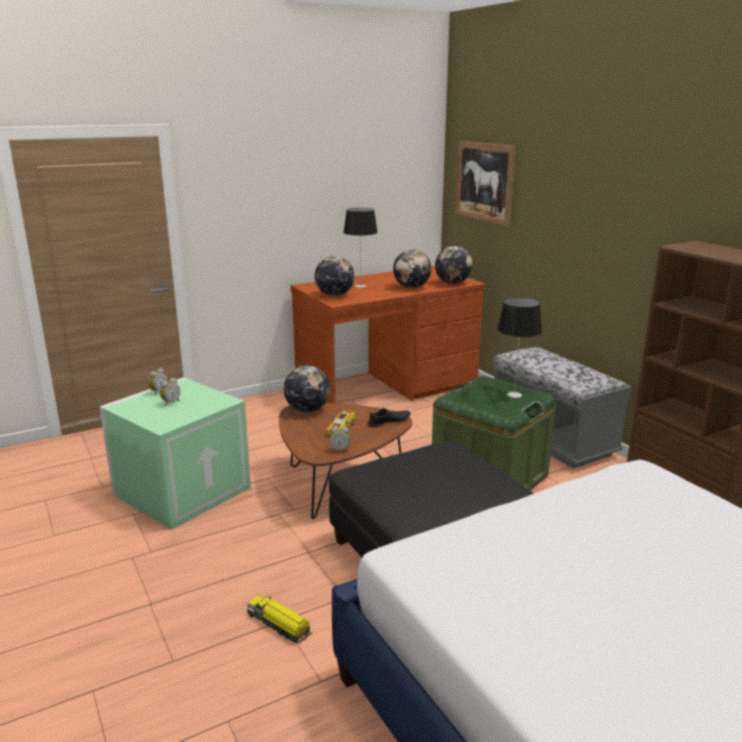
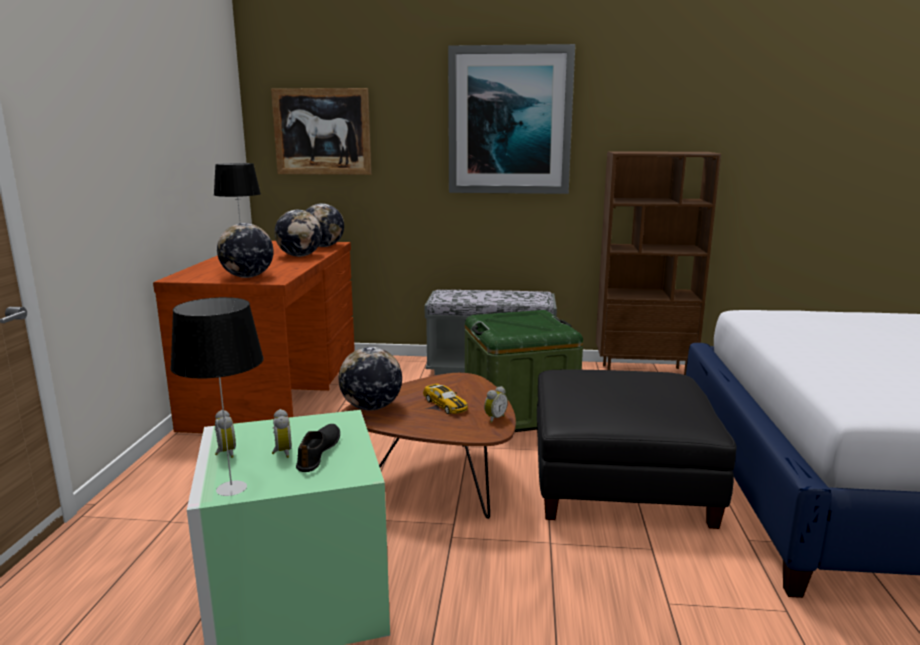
camera: 55 degrees left, 5 degrees down
toy truck [247,596,312,644] -> none
black shoe [368,408,411,427] -> black shoe moved to [296,424,340,472]
table lamp [498,297,542,398] -> table lamp moved to [170,297,264,496]
none -> picture [448,44,575,194]

